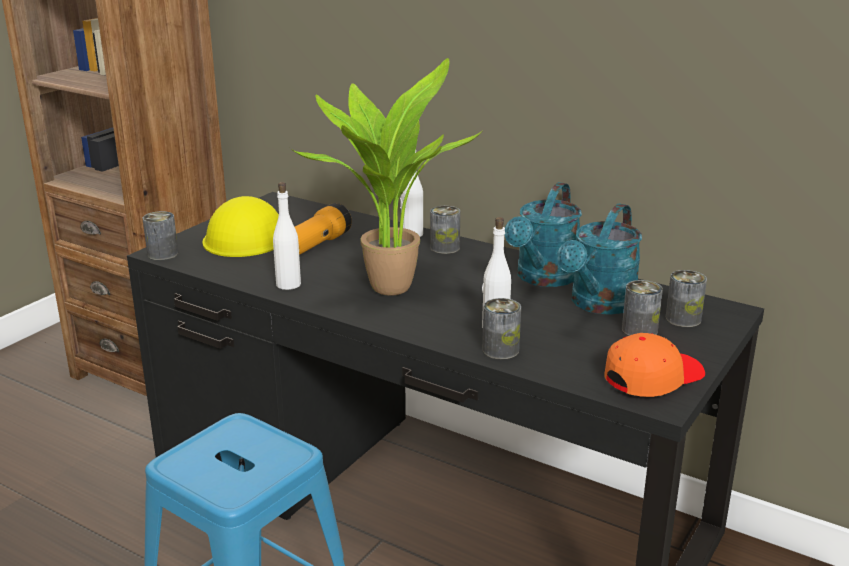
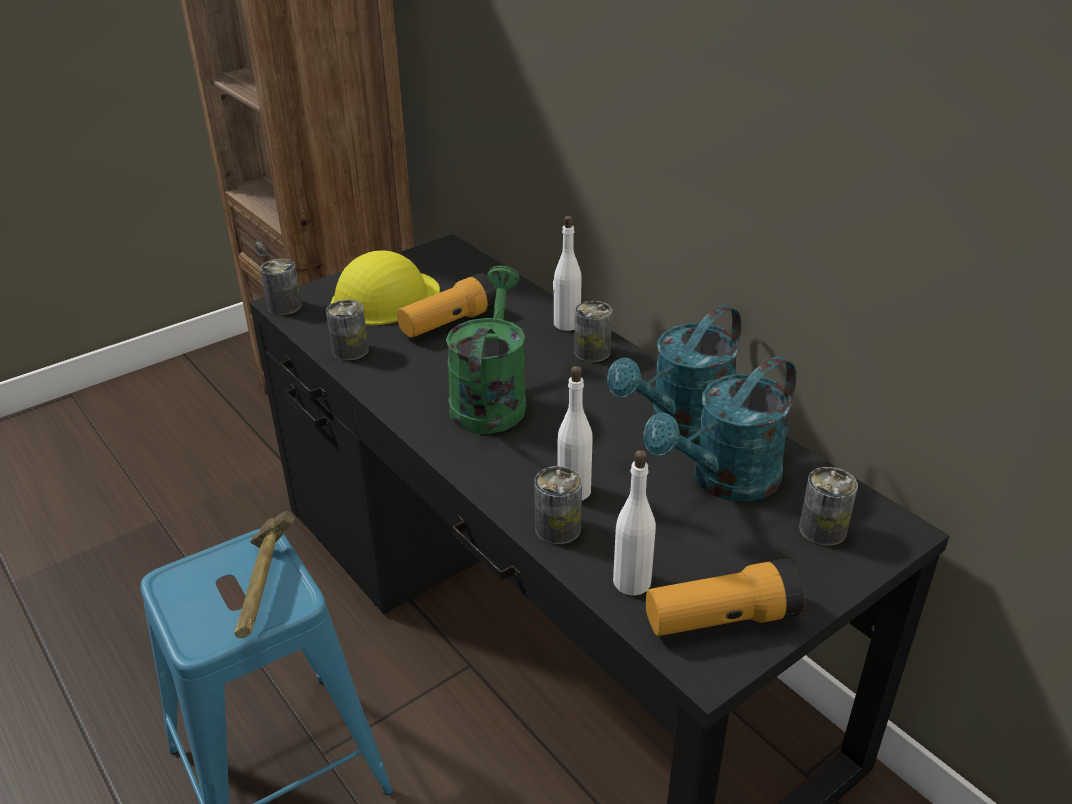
camera: 20 degrees right, 10 degrees up
white bottle [273,182,301,290] -> white bottle moved to [613,450,656,596]
potted plant [290,58,484,296] -> green watering can [446,266,526,434]
orange cap [604,333,705,397] -> flashlight [646,559,805,636]
can [622,280,663,336] -> can moved to [326,300,369,361]
none -> hammer [235,511,295,638]

